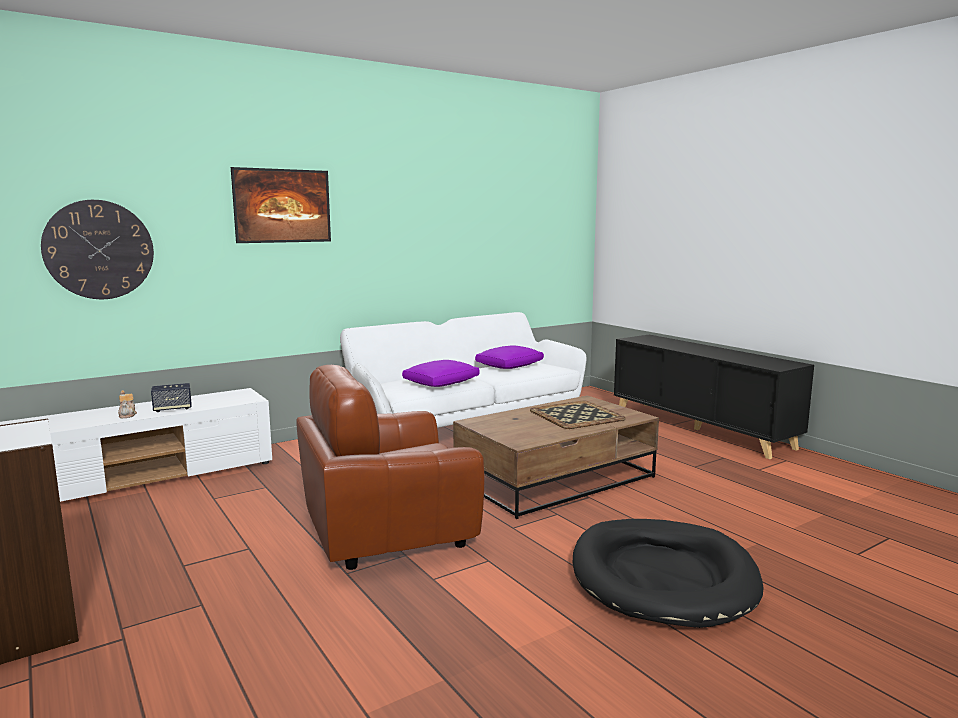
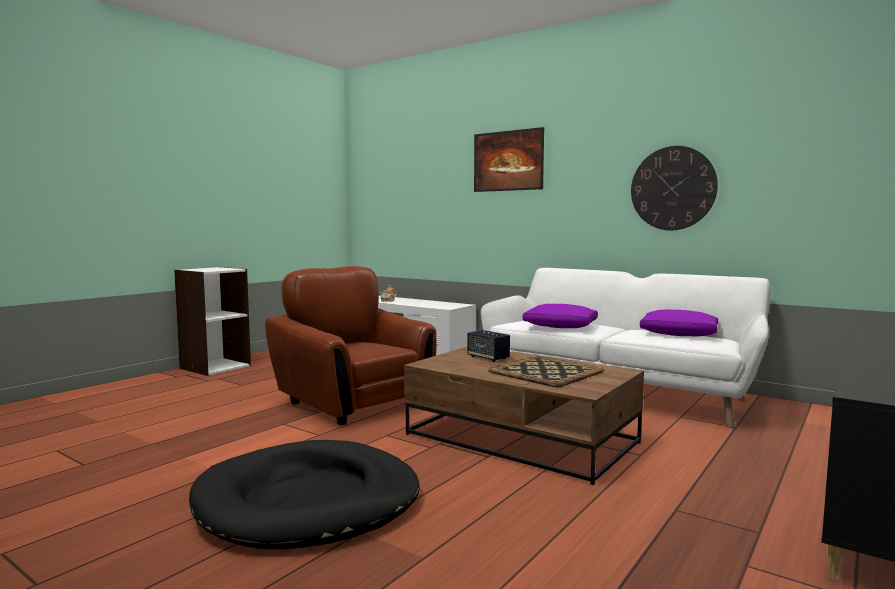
camera: 70 degrees right, 5 degrees down
wall clock [41,200,154,299] -> wall clock moved to [631,146,718,230]
speaker [151,383,191,412] -> speaker moved to [467,330,510,362]

